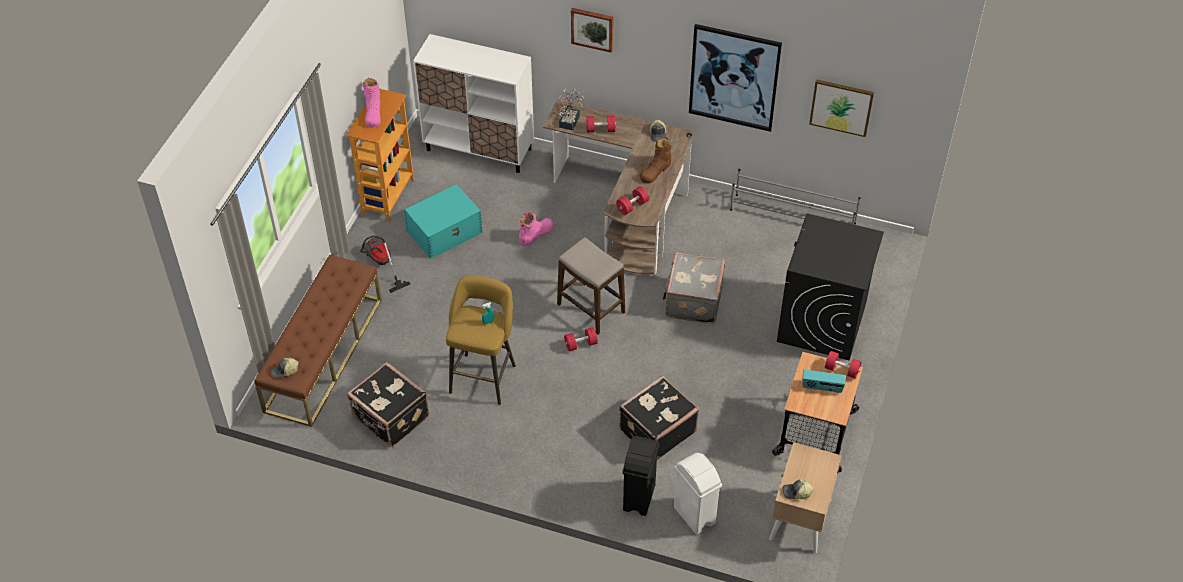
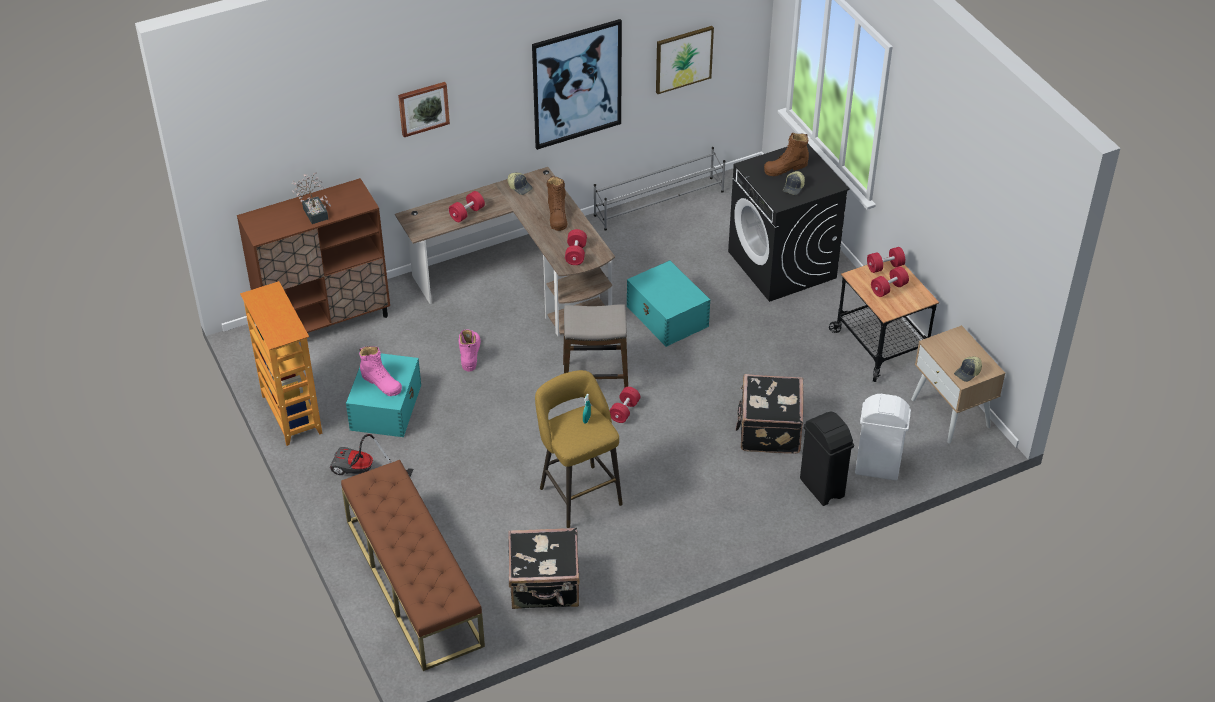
camera: 45 degrees left, 5 degrees down
cap [271,358,298,379] -> cap moved to [783,171,805,195]
pink boot [363,78,381,128] -> pink boot moved to [359,346,402,396]
white cabinet [413,34,534,173] -> brown cabinet [237,178,390,333]
potted plant [558,89,585,131] -> potted plant moved to [292,173,331,224]
grey suitcase [663,252,725,324] -> turquoise storage box [627,260,710,347]
radio [803,370,846,393] -> red dumbbell [871,266,909,297]
none -> brown boot [764,133,809,176]

